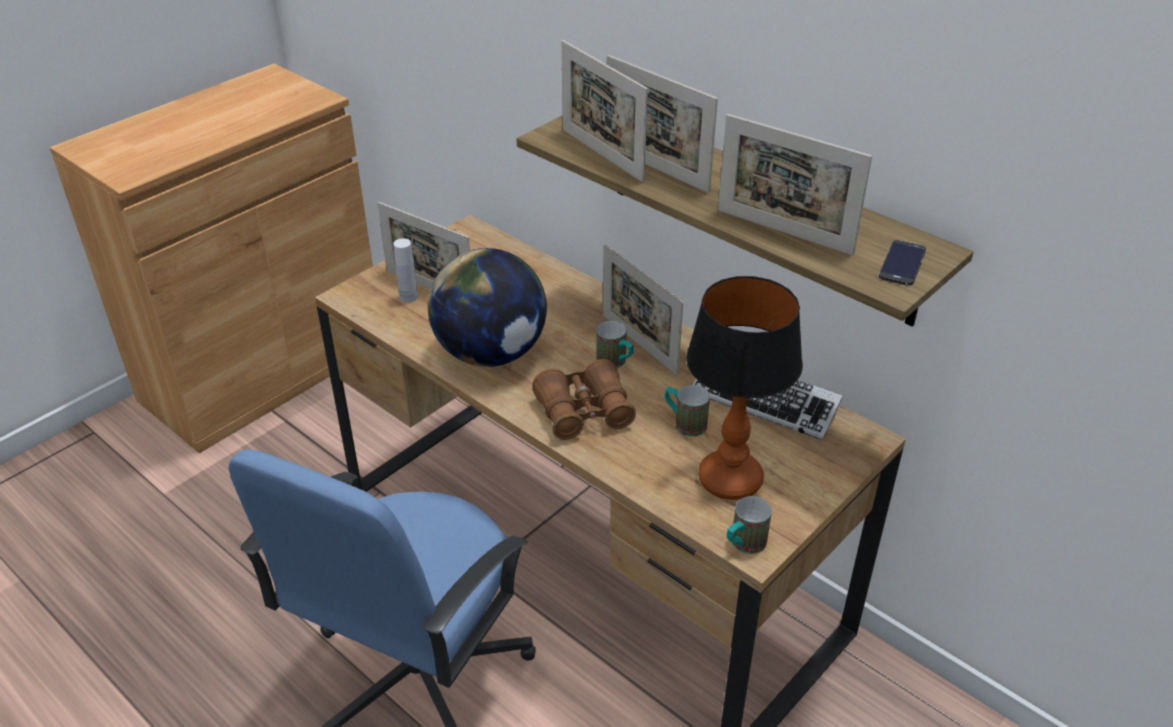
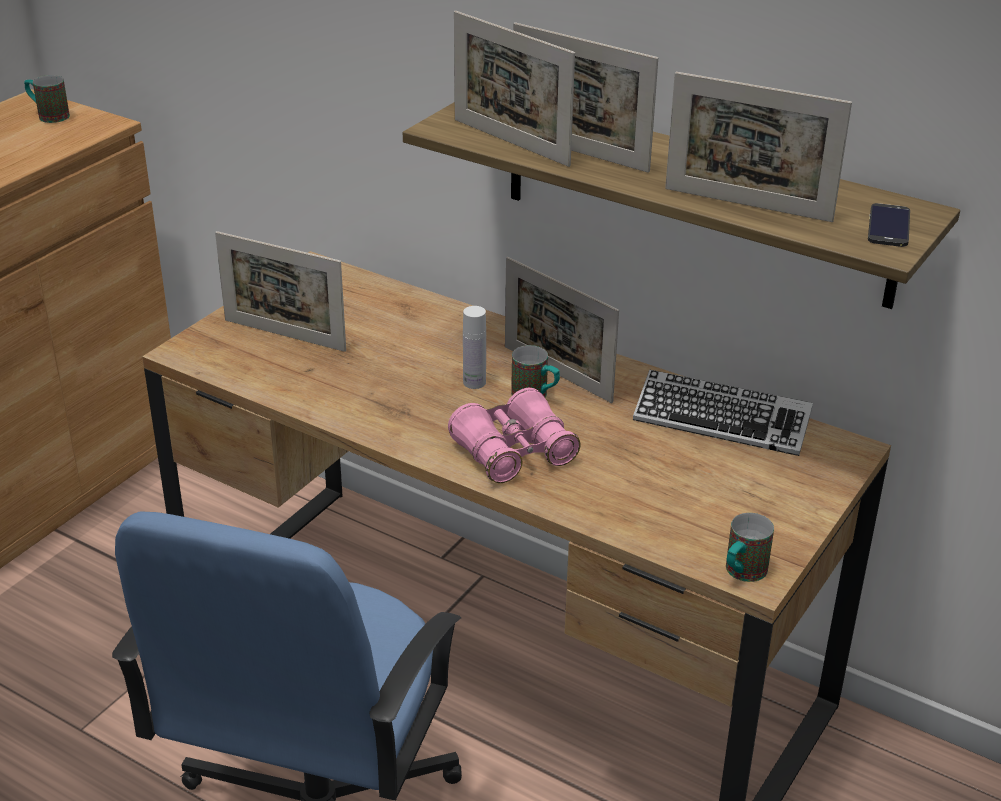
camera: 10 degrees left, 5 degrees down
white bottle [393,238,418,303] -> white bottle moved to [463,306,486,389]
globe [428,248,547,367] -> none
brown binoculars [532,359,636,440] -> pink binoculars [448,388,581,483]
mug [665,385,710,437] -> mug moved to [24,75,70,123]
table lamp [686,276,803,500] -> none

